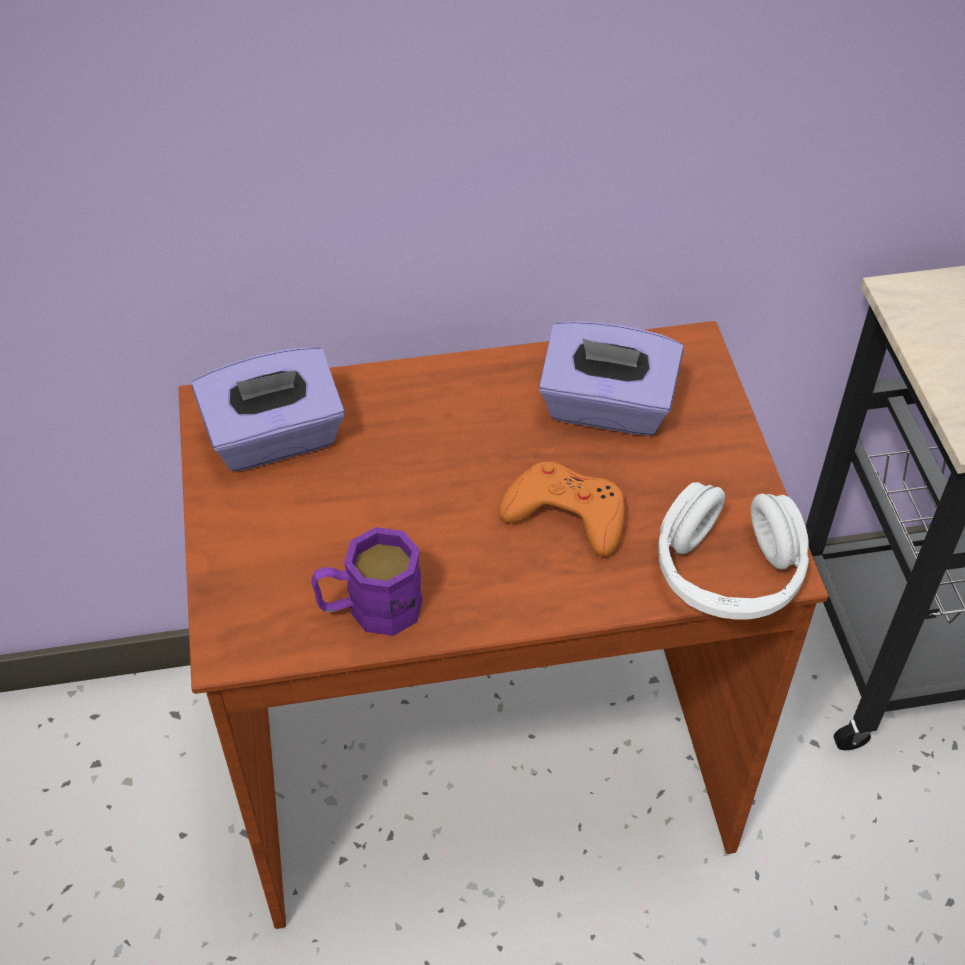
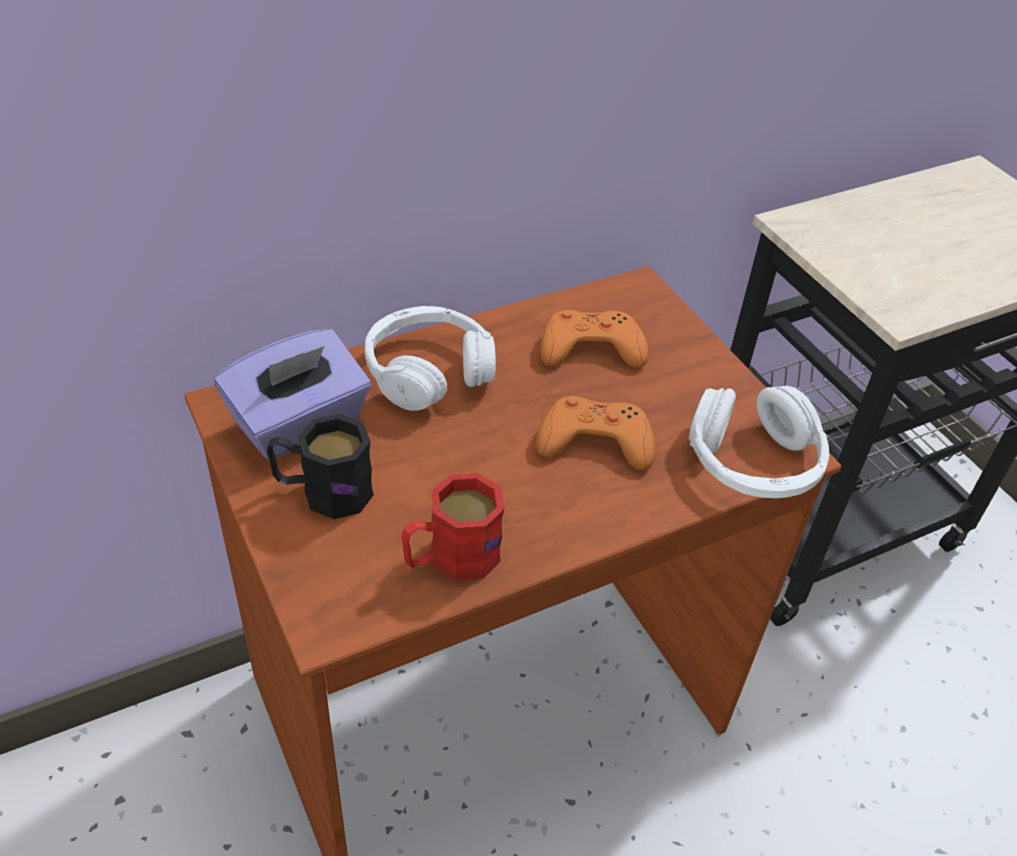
camera: 20 degrees left, 5 degrees down
purple mug [311,527,423,636] -> red mug [401,473,505,581]
purple tissue box [539,321,683,436] -> orange game controller [540,310,649,367]
none -> black mug [267,414,374,519]
none -> white headphones [365,306,496,411]

